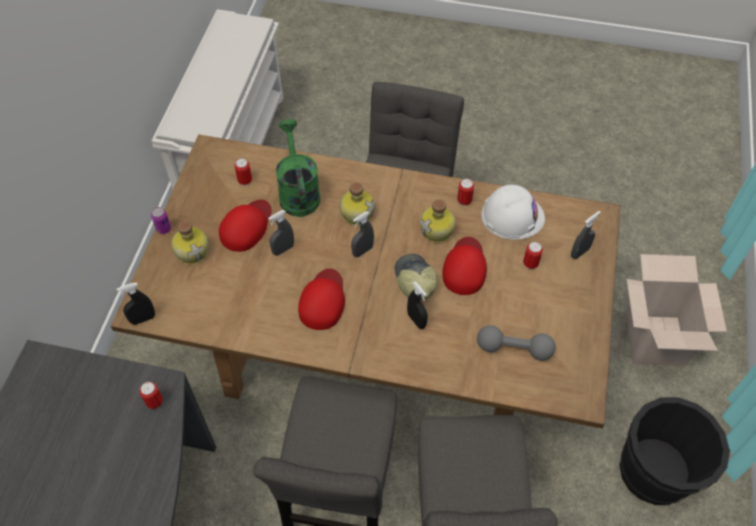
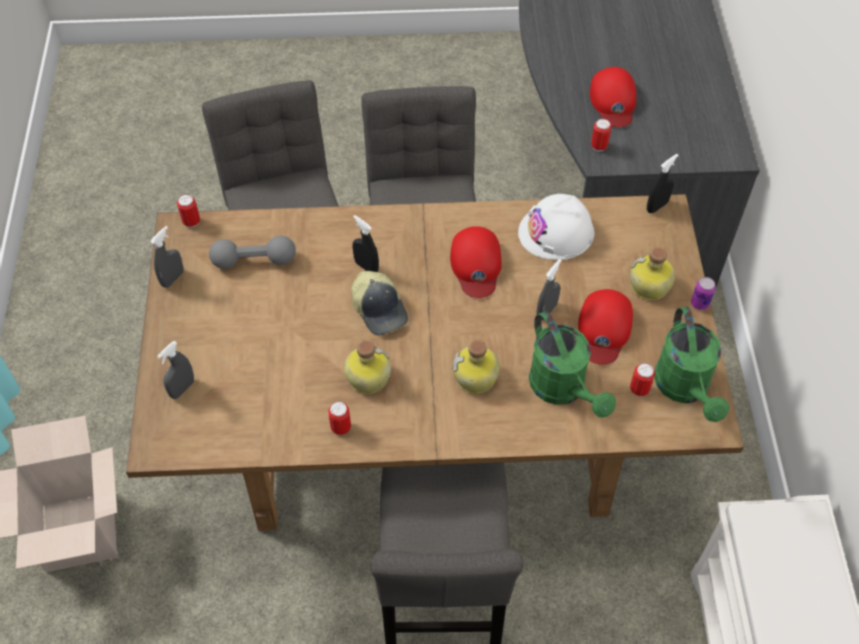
camera: 165 degrees right, 0 degrees up
grey spray bottle [351,211,374,257] -> grey spray bottle moved to [150,226,183,288]
red cap [442,237,487,295] -> red cap moved to [590,67,636,127]
white hard hat [481,185,545,240] -> white hard hat moved to [518,194,595,260]
can [523,242,543,269] -> can moved to [177,194,200,228]
black bucket [620,397,730,505] -> none
none -> green watering can [654,307,729,422]

